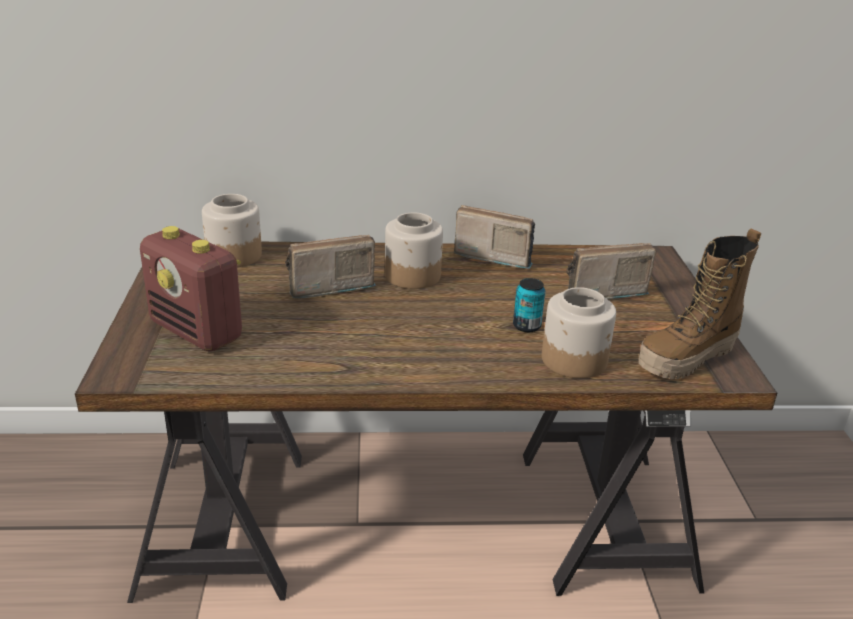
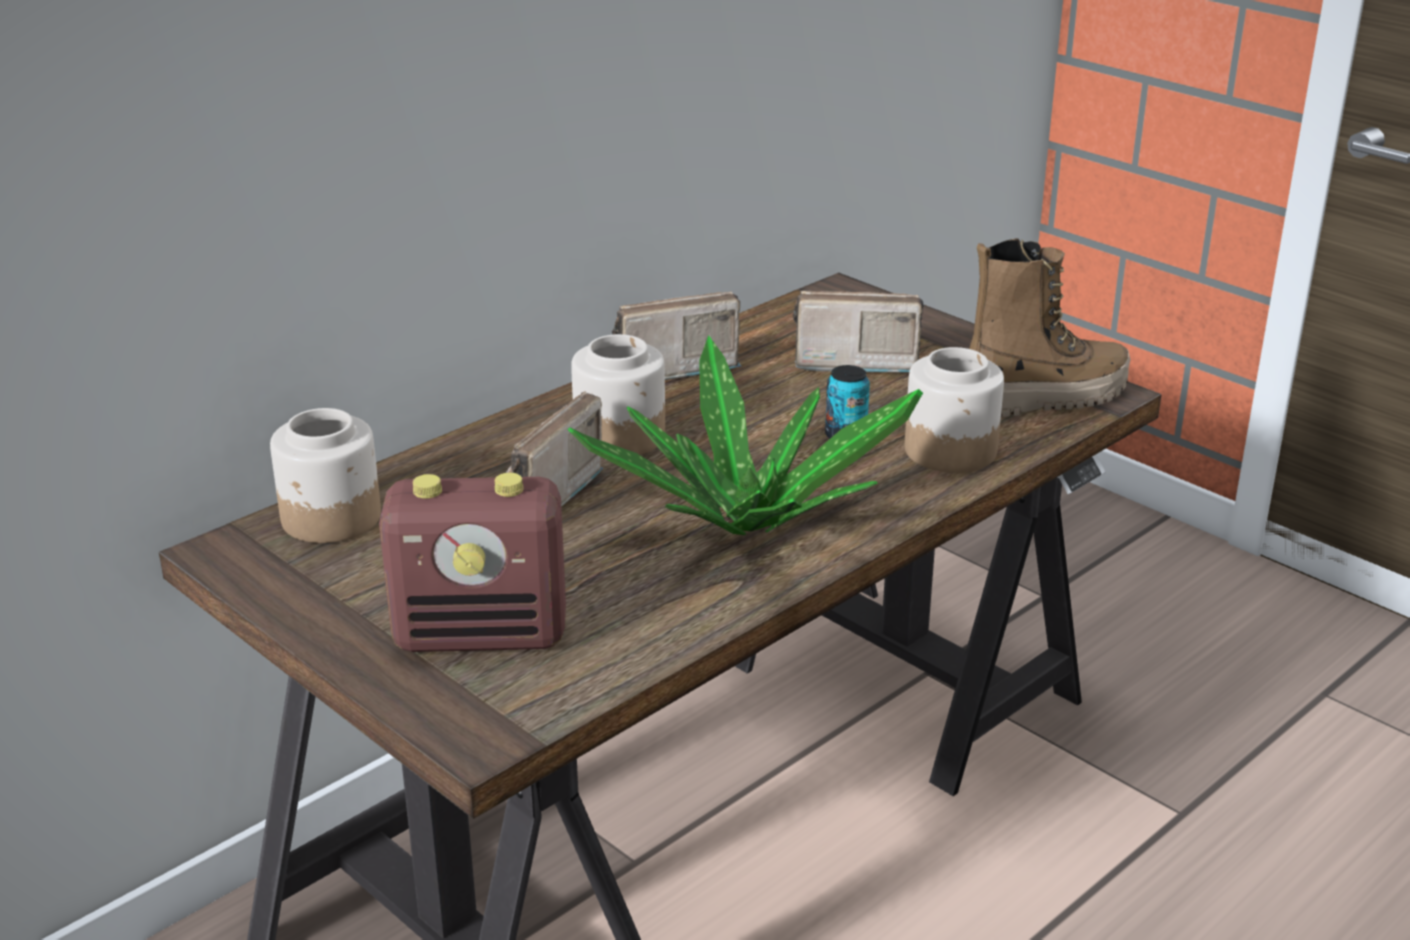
camera: 40 degrees left, 0 degrees up
radio [566,243,656,299] -> radio turned 60 degrees clockwise [793,291,923,372]
boot [638,229,761,379] -> boot turned 120 degrees counterclockwise [969,238,1130,417]
none -> potted plant [567,335,923,535]

